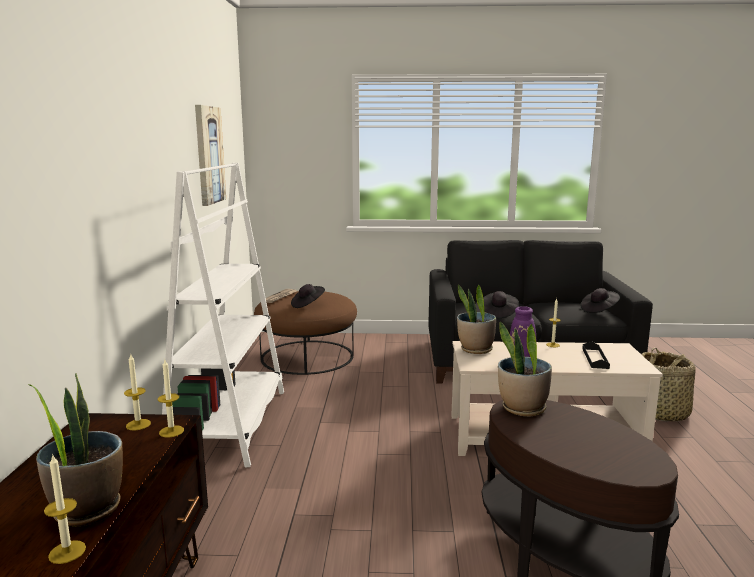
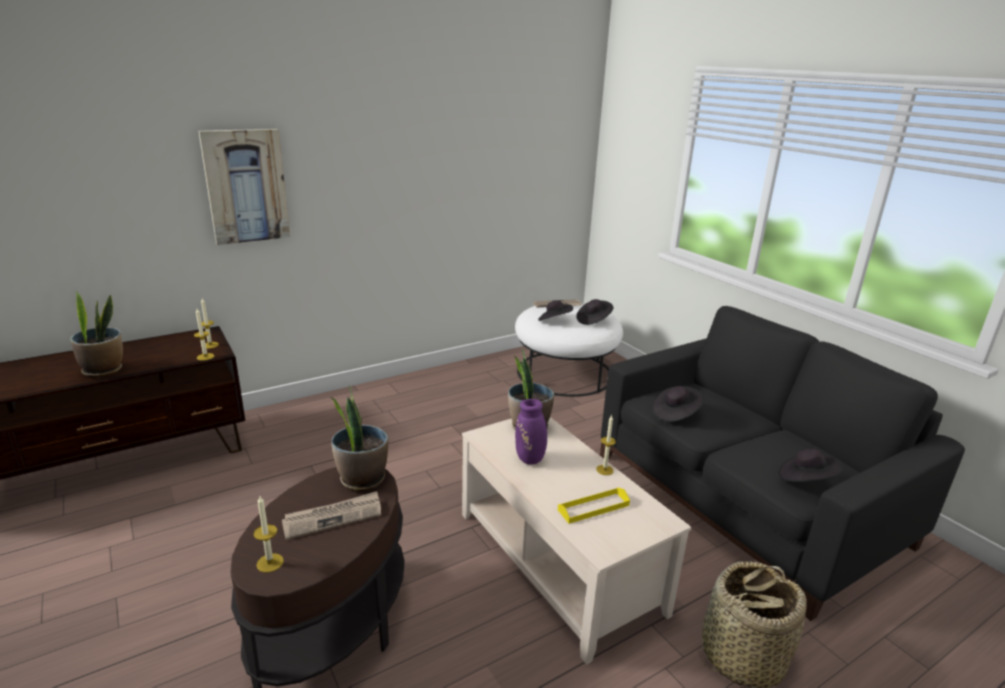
camera: 55 degrees right, 10 degrees up
candle [44,454,86,564] -> candle moved to [253,496,284,573]
white bookcase [162,163,284,468] -> none
picture [195,105,226,206] -> picture moved to [198,129,290,245]
brown ottoman [254,291,357,375] -> white ottoman [515,304,623,397]
black tray [582,341,610,369] -> yellow tray [558,487,630,524]
none -> newspaper [282,491,381,540]
none -> black hat [576,299,613,325]

